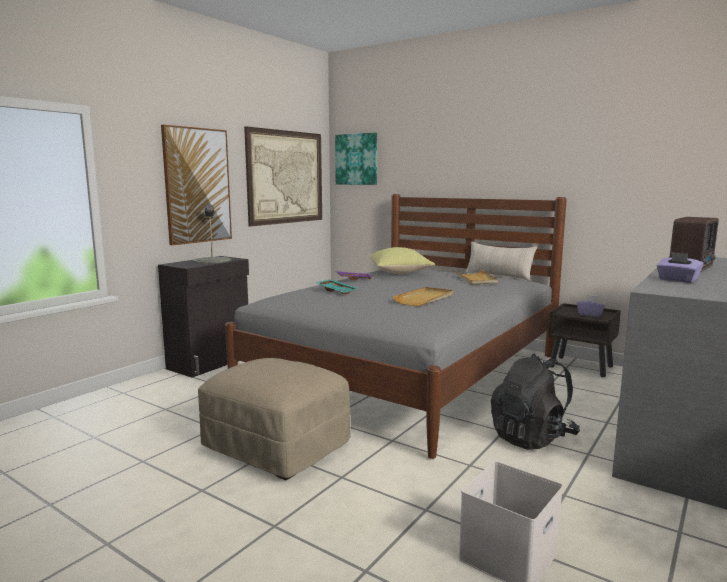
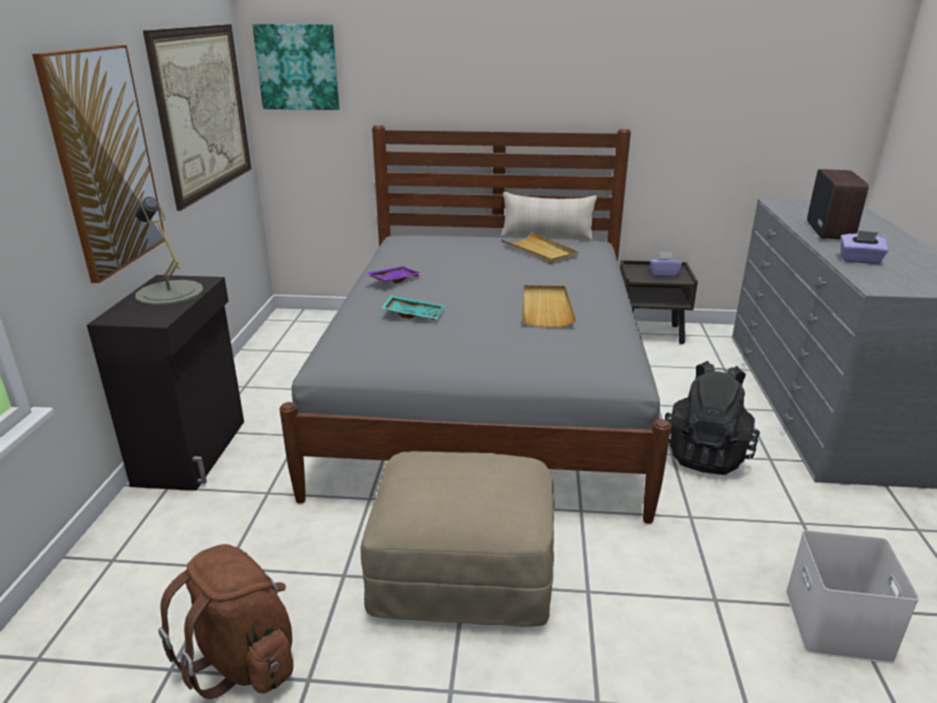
camera: 30 degrees left, 15 degrees up
yellow pillow [370,247,435,274] -> none
none -> brown backpack [158,544,293,699]

